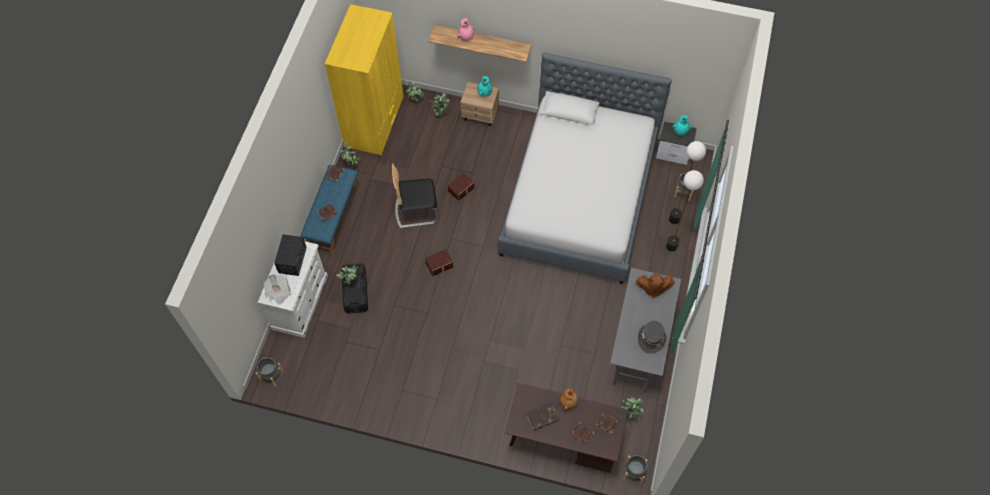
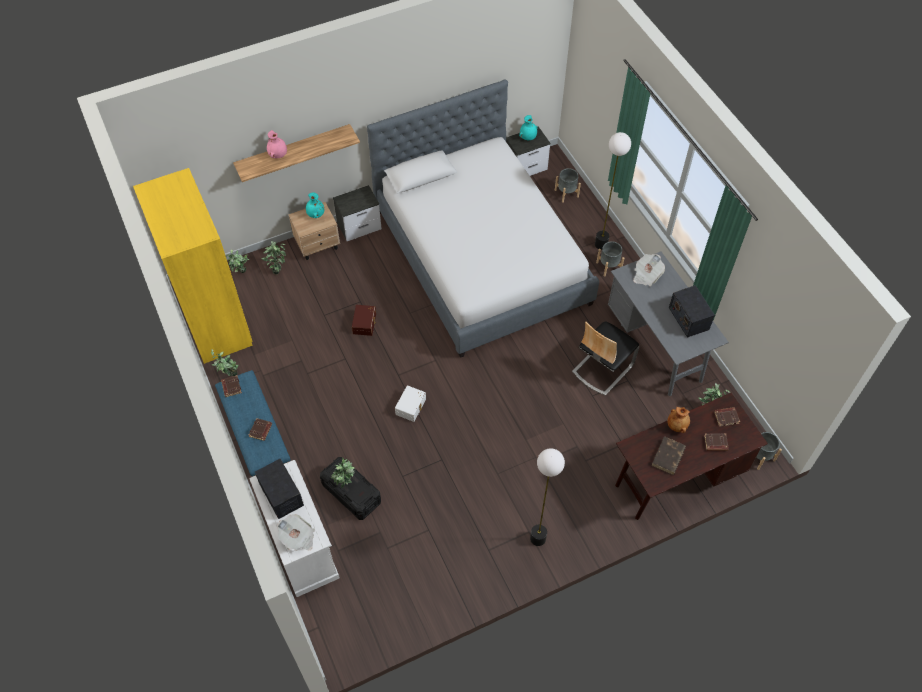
camera: 40 degrees left, 5 degrees down
grey planter [256,357,283,386] -> grey planter moved to [596,241,624,277]
chair [392,164,437,228] -> chair moved to [572,321,639,396]
brown storage box [425,249,453,276] -> white storage box [395,385,426,422]
brown plush toy [636,273,675,298] -> newspaper [633,254,665,286]
grey hat [638,321,667,354] -> radio [669,285,715,338]
floor lamp [669,141,706,224] -> floor lamp moved to [530,448,565,546]
none -> nightstand [333,185,382,241]

